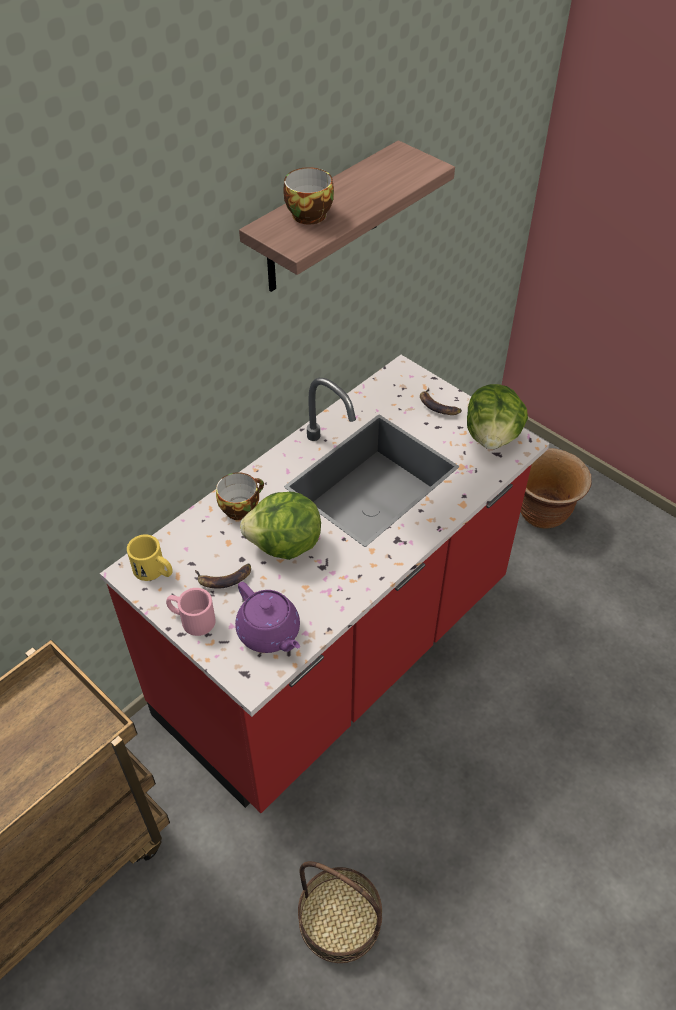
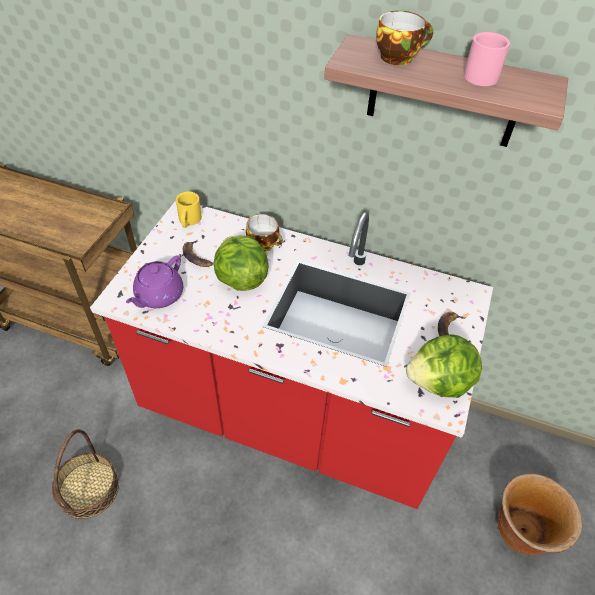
camera: 65 degrees right, 0 degrees up
pink mug [166,588,216,636] -> pink mug moved to [464,32,510,86]

